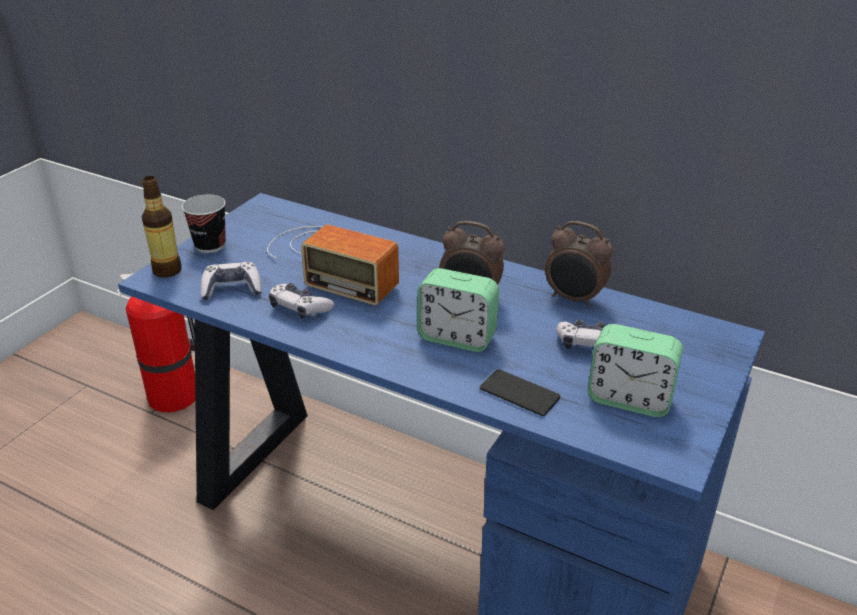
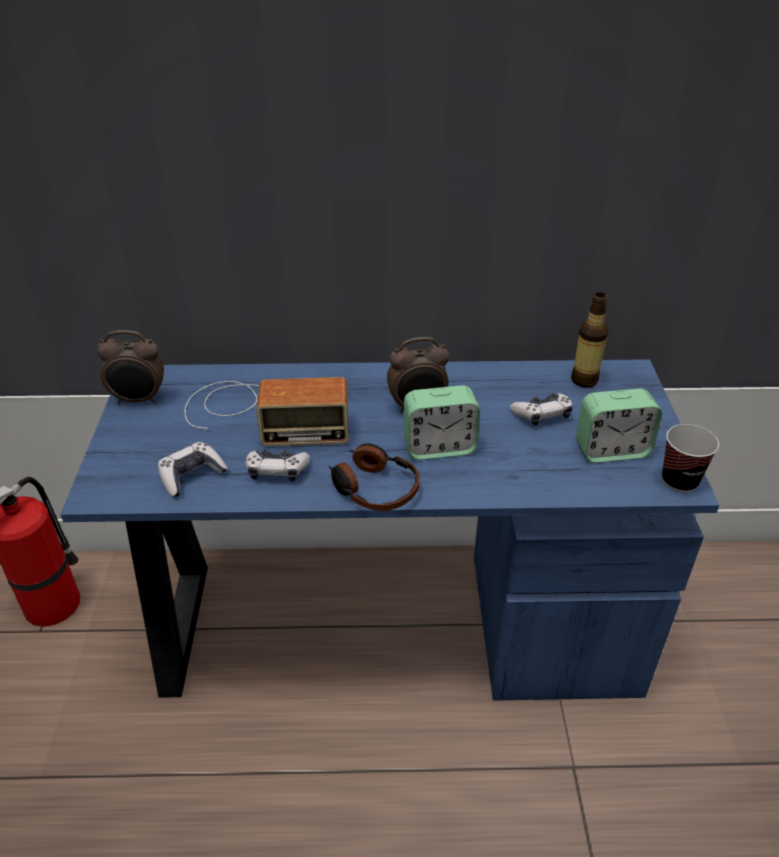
camera: 30 degrees left, 5 degrees up
bottle [142,176,182,278] -> bottle moved to [571,292,608,388]
cup [182,194,226,253] -> cup moved to [662,424,719,493]
phone [480,369,560,416] -> none
alarm clock [545,221,613,307] -> alarm clock moved to [98,330,164,404]
none -> headphones [329,443,420,511]

